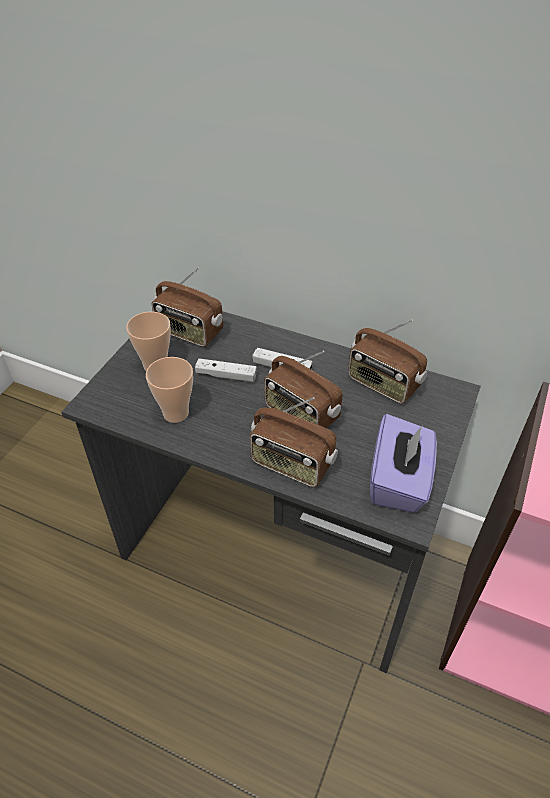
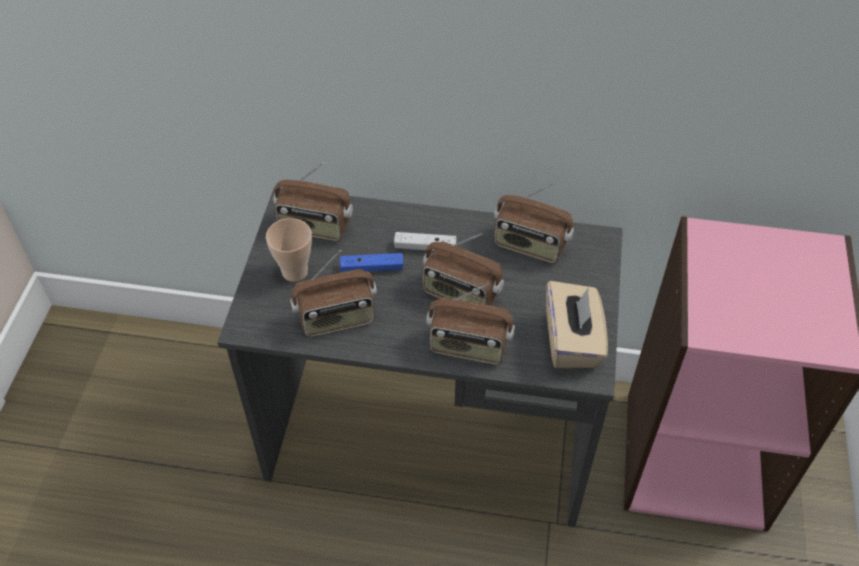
camera: 15 degrees left, 5 degrees up
cup [146,357,193,423] -> radio [290,250,377,337]
white game controller [195,358,257,382] -> blue game controller [340,253,403,272]
purple tissue box [370,414,437,513] -> beige tissue box [546,281,608,368]

